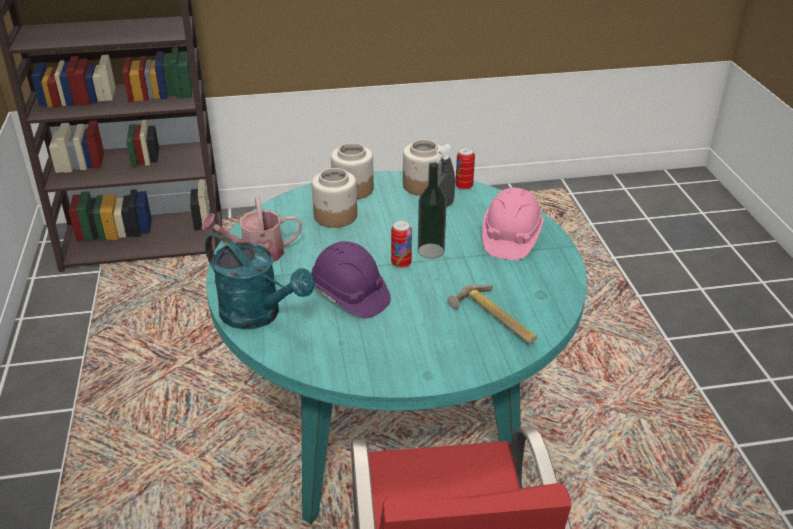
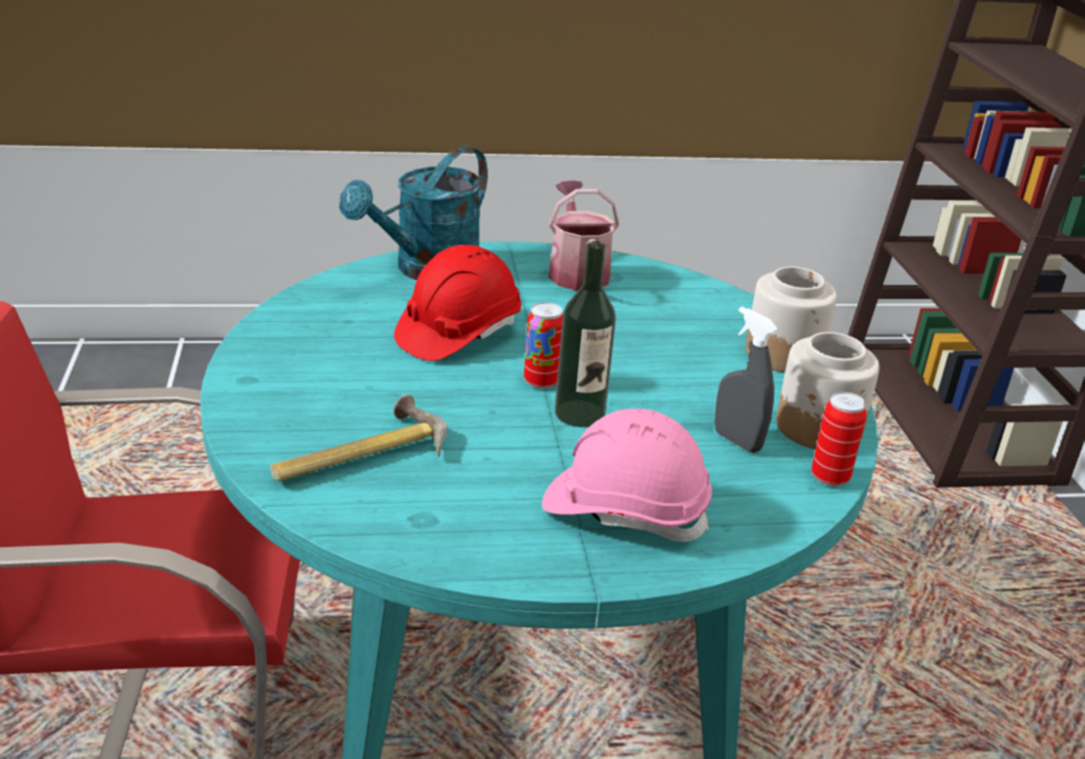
camera: 90 degrees right, 5 degrees down
purple hard hat [311,241,391,318] -> red hard hat [394,245,522,361]
jar [312,168,357,228] -> none

